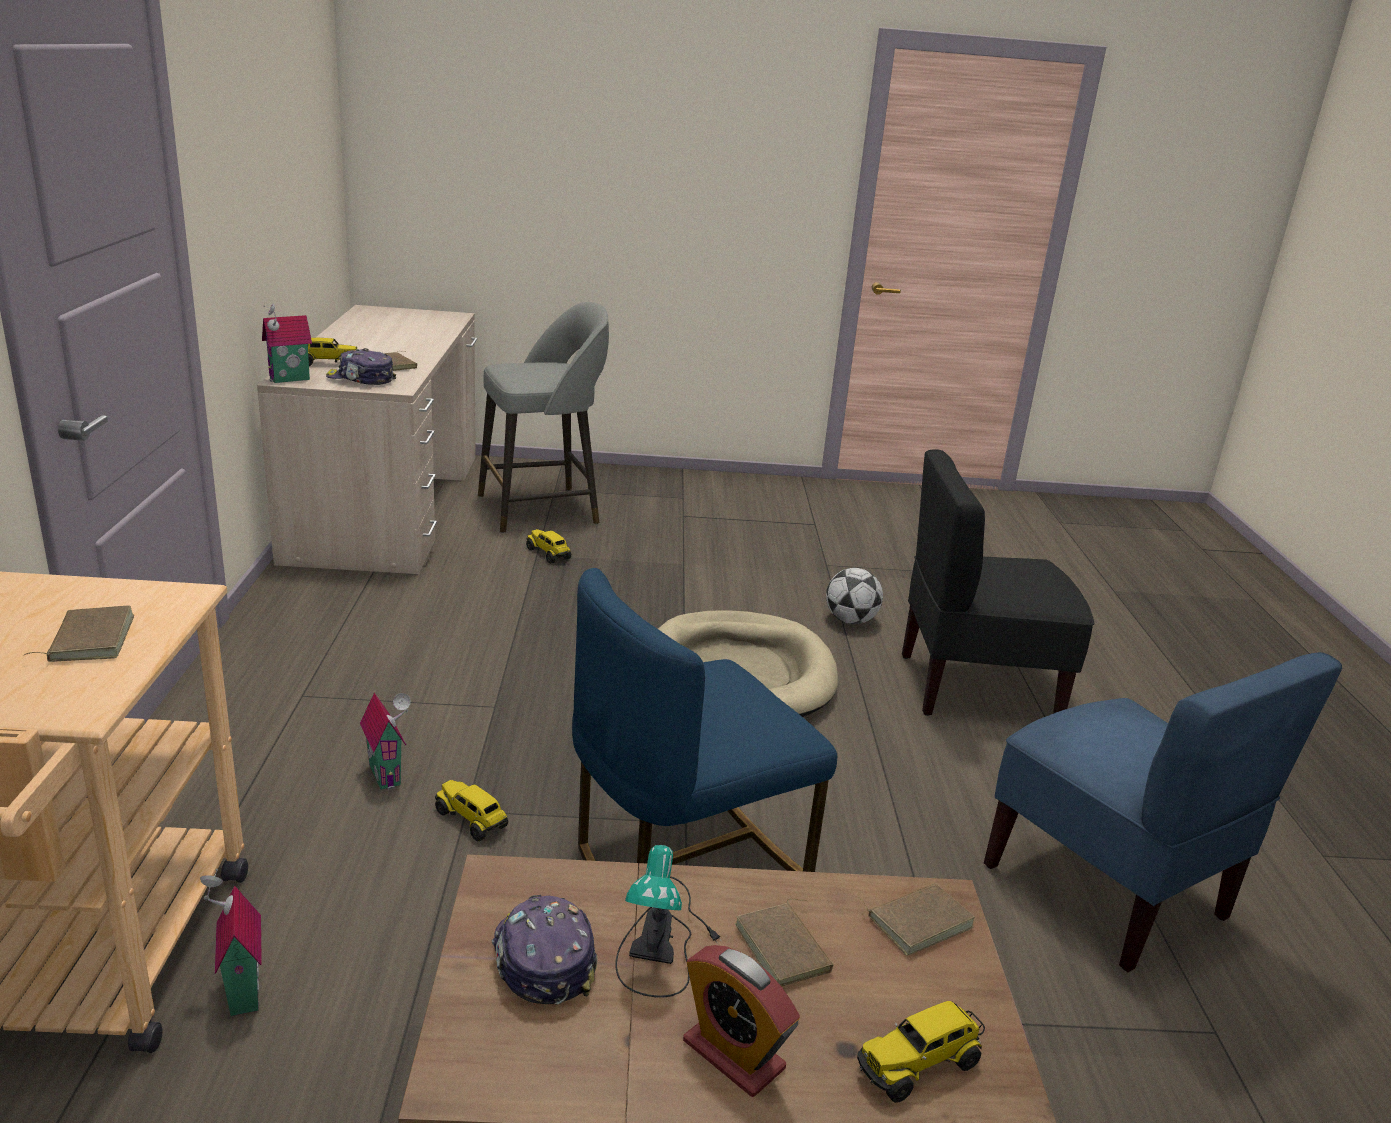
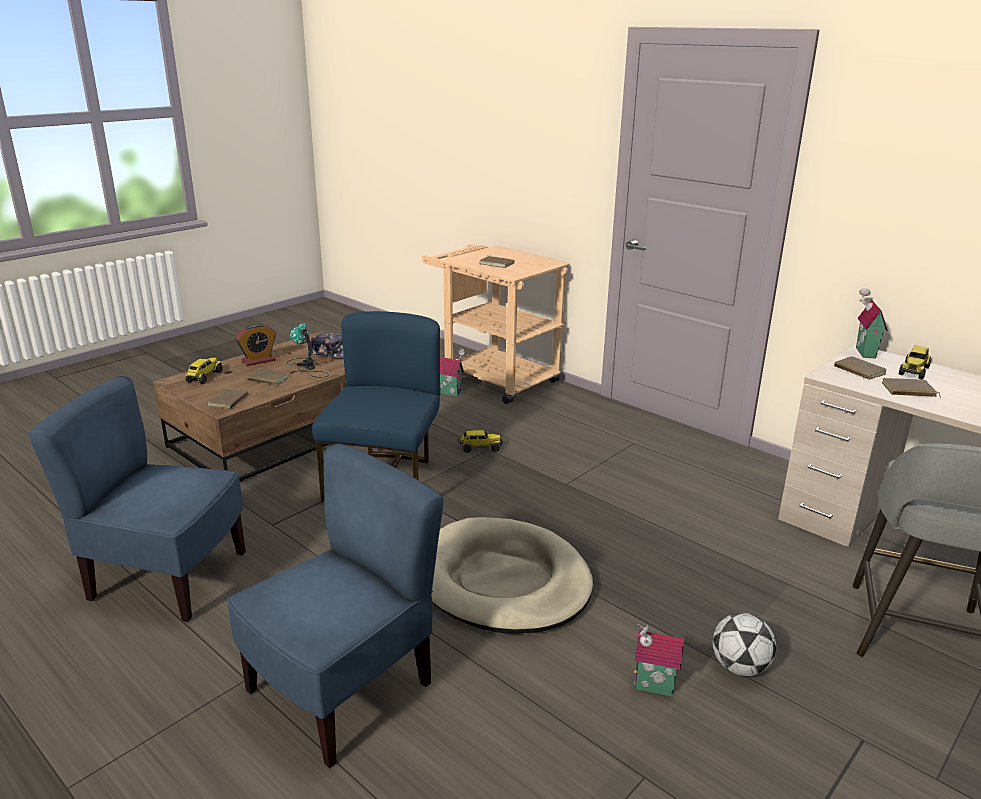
camera: 135 degrees right, 0 degrees up
cap [326,348,396,385] -> brown book [834,356,887,380]
toy house [360,693,411,790] -> toy house moved to [634,624,684,696]
toy truck [526,529,571,564] -> none
alarm clock [683,945,800,1097] -> alarm clock turned 150 degrees clockwise [235,324,276,366]
football [826,568,883,624] -> football moved to [713,613,776,676]
black chair [902,449,1094,716] -> blue chair [227,444,444,768]

